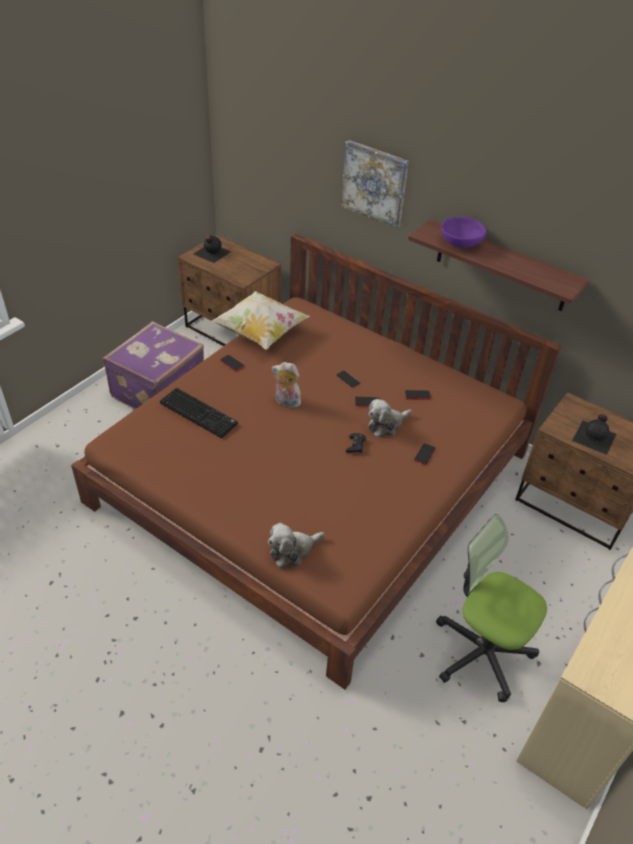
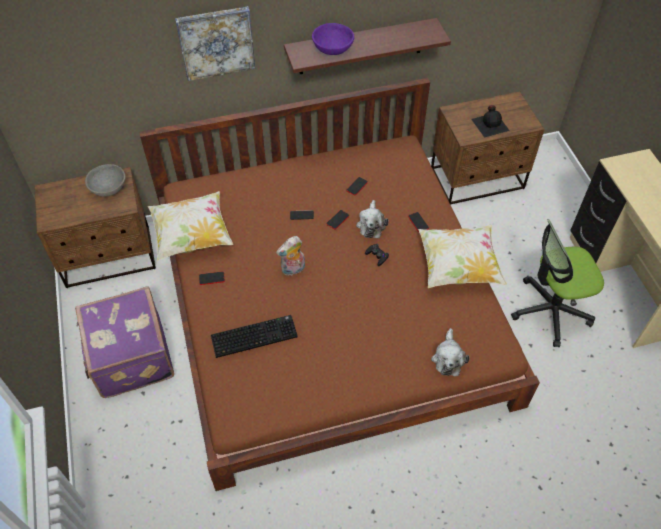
camera: 50 degrees left, 10 degrees up
black bottle [194,235,231,263] -> none
none -> grey bowl [85,164,126,197]
none -> pillow [418,225,507,288]

